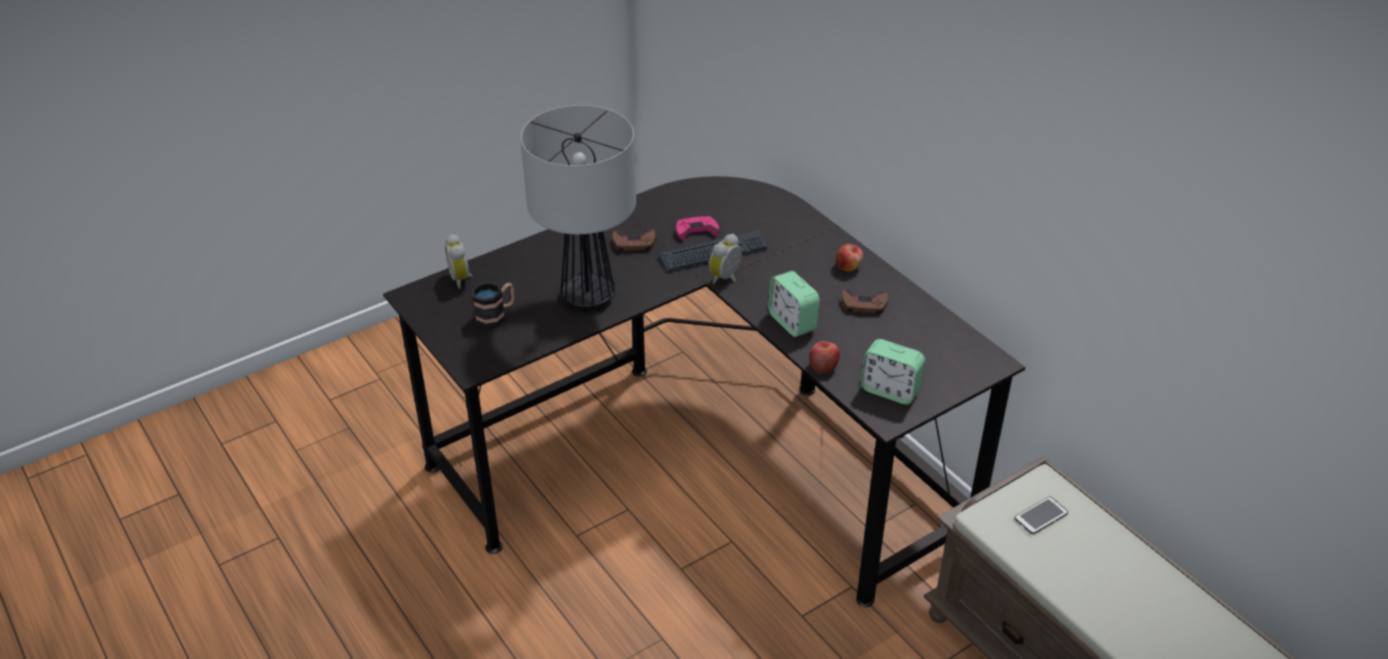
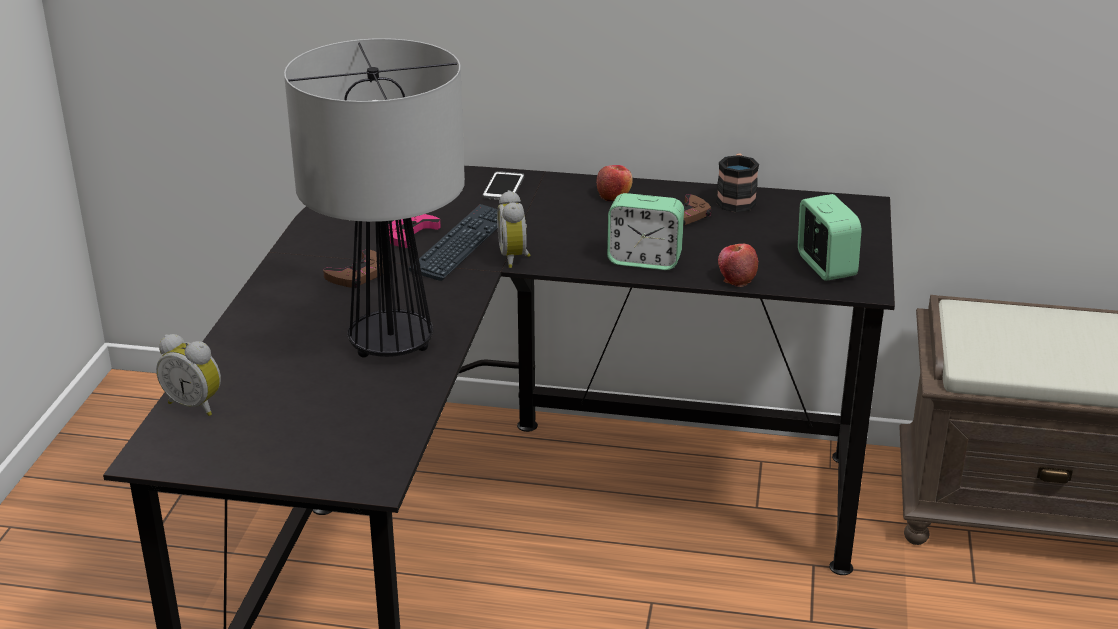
camera: 45 degrees left, 10 degrees down
mug [471,281,514,329] -> mug moved to [716,153,759,212]
alarm clock [861,339,925,404] -> alarm clock turned 90 degrees counterclockwise [798,194,862,281]
phone [1014,497,1068,534] -> phone moved to [483,171,524,200]

